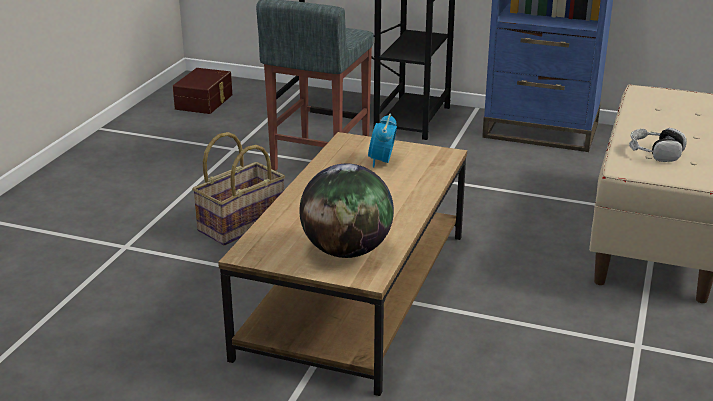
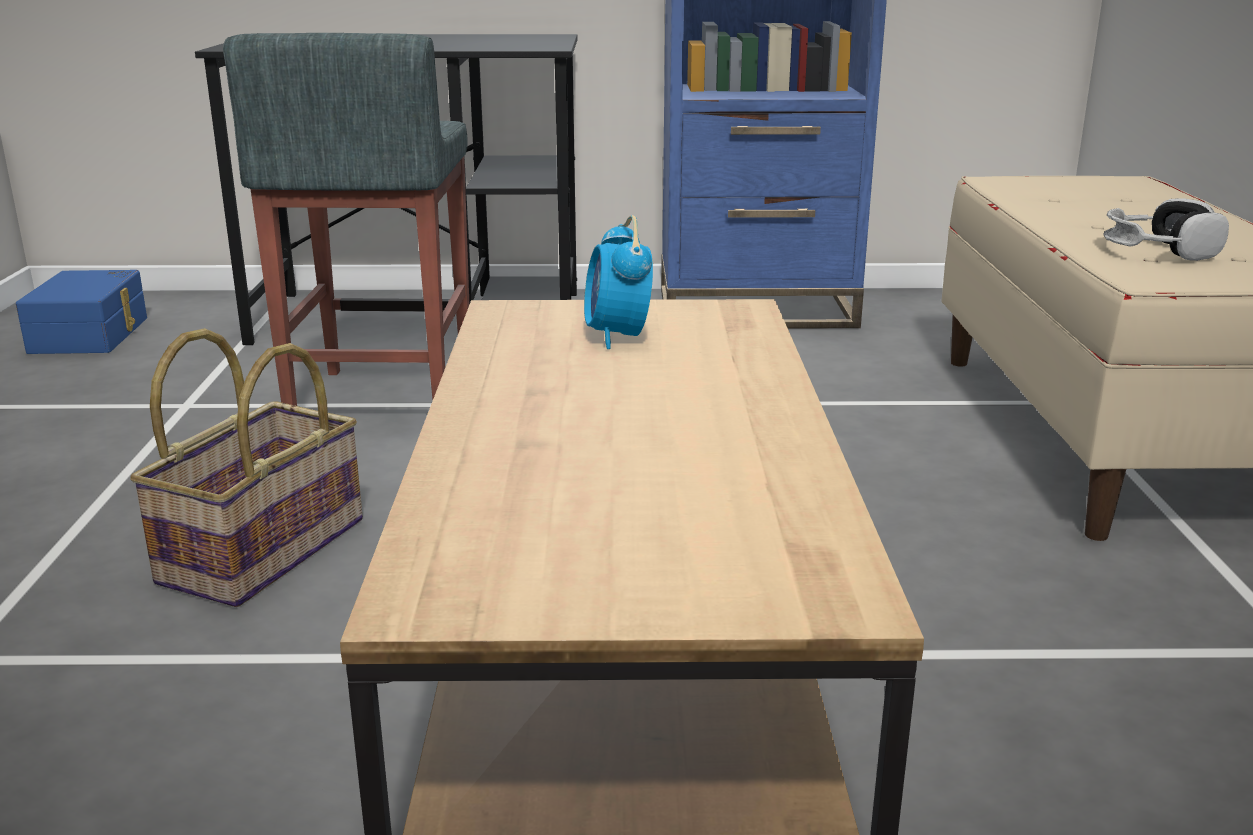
camera: 20 degrees left, 5 degrees down
brown storage box [173,68,232,114] -> blue storage box [16,270,147,354]
globe [299,164,394,258] -> none

